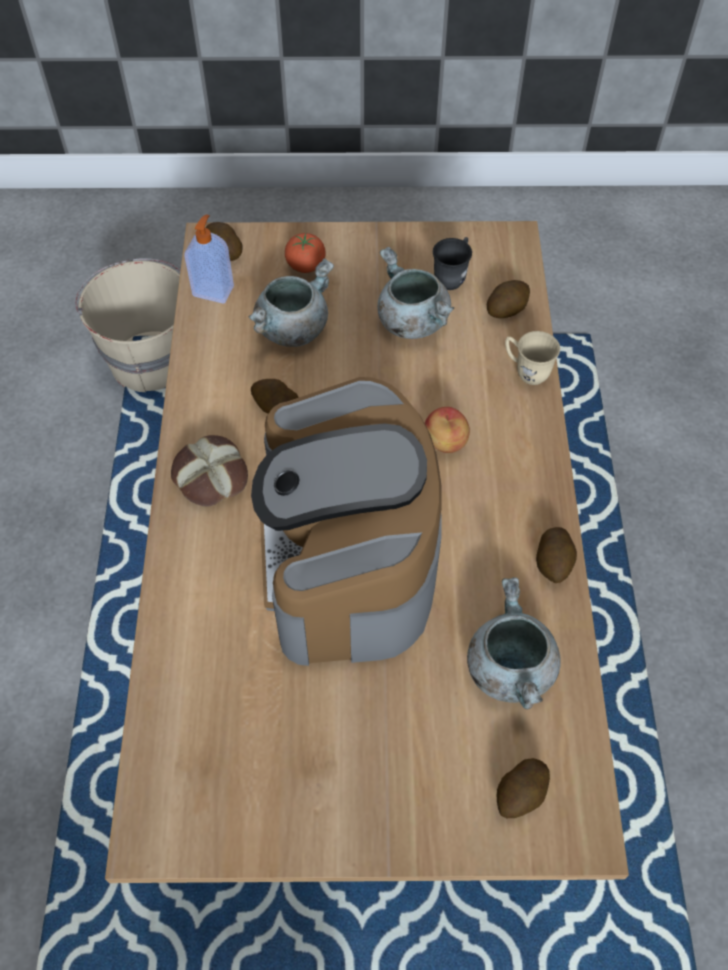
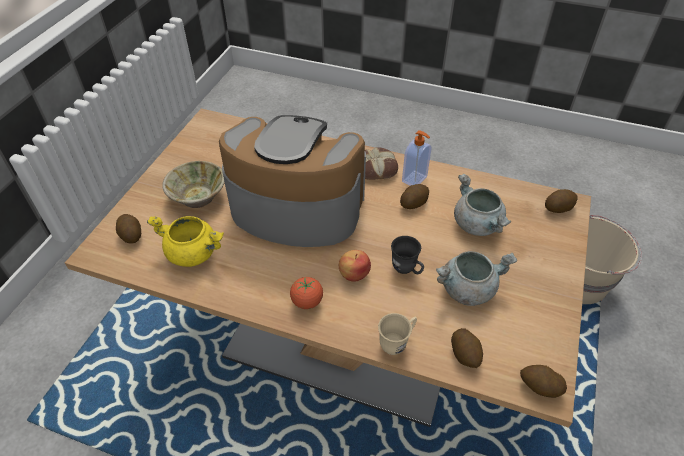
camera: 110 degrees right, 10 degrees down
soap dispenser [184,214,234,303] -> soap dispenser moved to [402,130,431,186]
tomato [285,233,326,273] -> tomato moved to [290,277,323,309]
grey mug [433,237,472,290] -> grey mug moved to [391,236,424,274]
grey cooking pot [467,577,561,709] -> yellow cooking pot [147,216,224,267]
potato [536,527,577,583] -> potato moved to [520,365,567,398]
none -> beige bowl [162,161,225,208]

